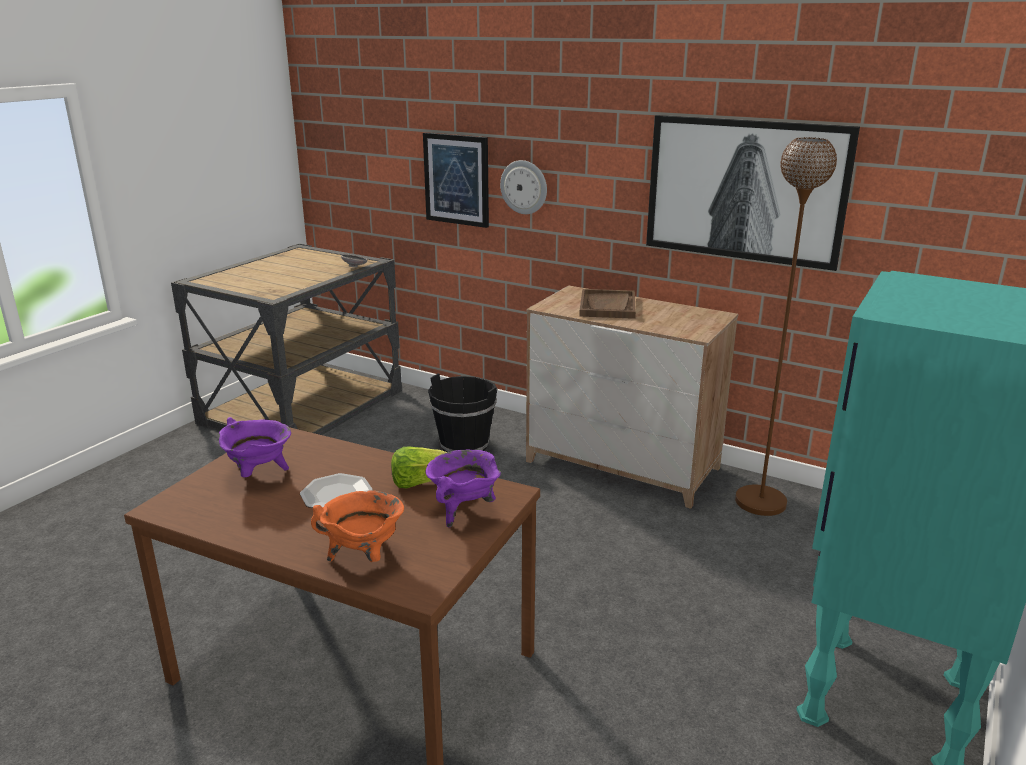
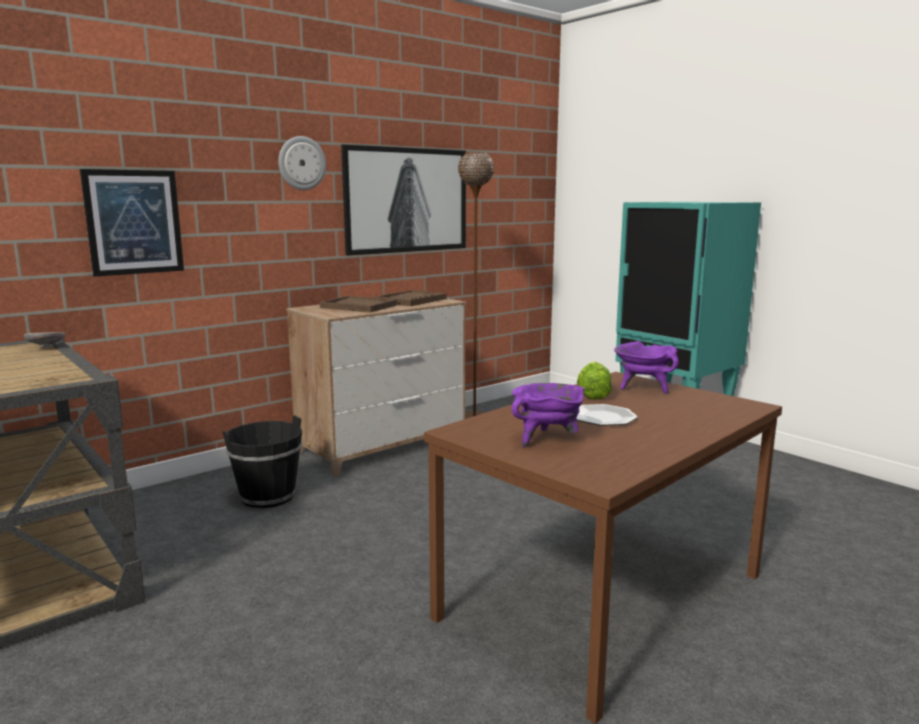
camera: 70 degrees left, 10 degrees down
orange cooking pot [311,491,404,562] -> none
wall clock [500,160,547,214] -> wall clock moved to [278,136,326,190]
none -> brown tray [376,290,447,306]

